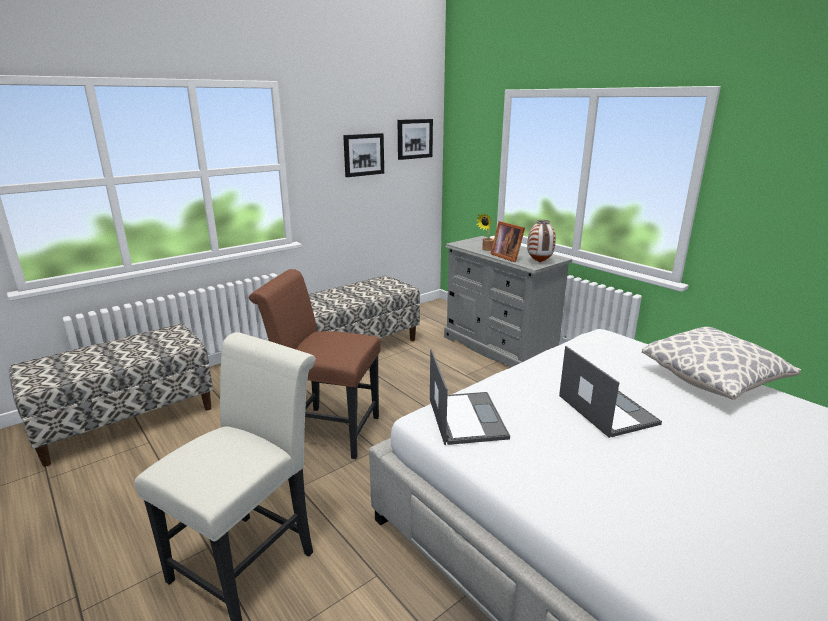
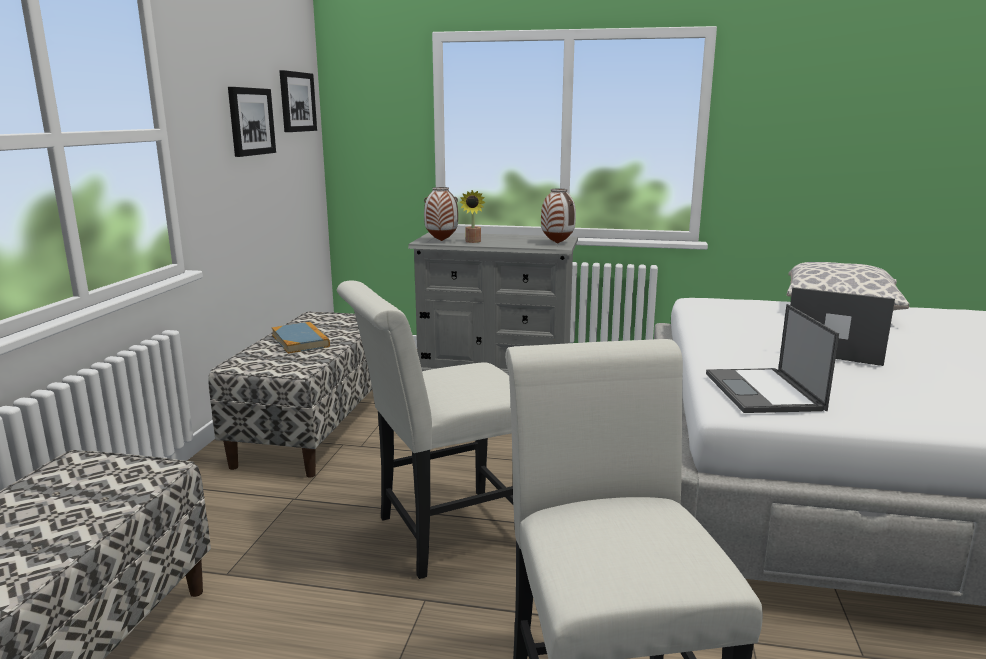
camera: 40 degrees left, 5 degrees down
brown chair [249,269,381,459] -> white chair [337,281,513,579]
laptop [430,349,510,445] -> laptop turned 135 degrees counterclockwise [706,304,839,413]
picture frame [490,221,525,262] -> none
none -> book [272,322,330,354]
none -> vase [424,187,458,241]

